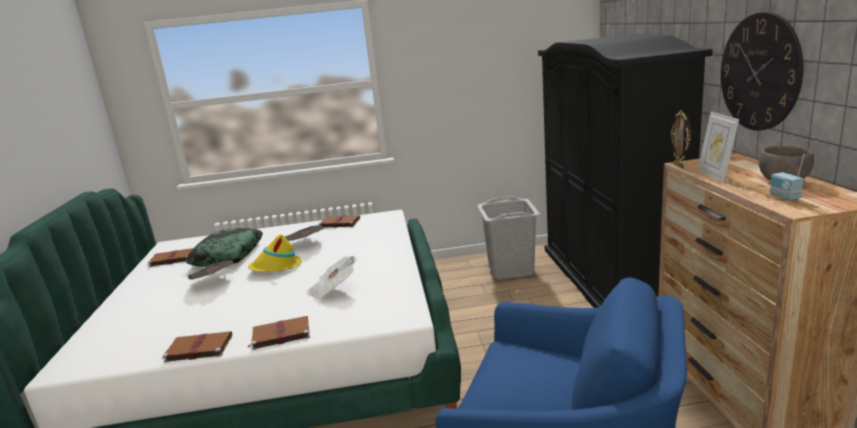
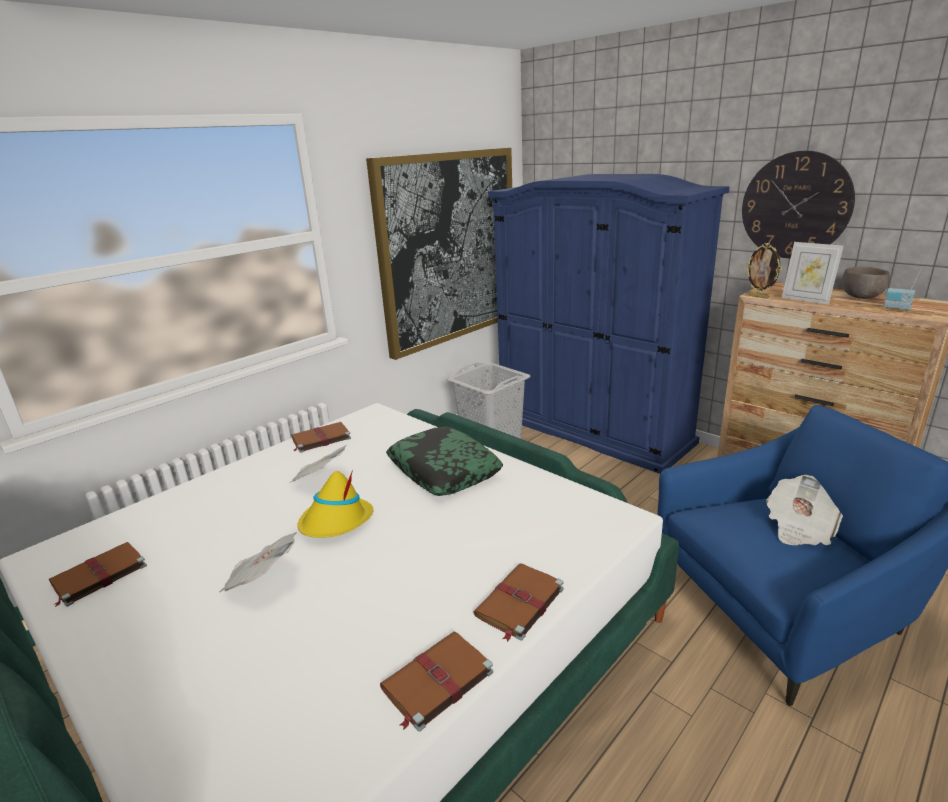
camera: 40 degrees left, 5 degrees up
pillow [185,228,263,267] -> pillow moved to [386,427,503,496]
newspaper [307,256,357,300] -> newspaper moved to [766,475,843,545]
black wardrobe [538,34,713,308] -> blue wardrobe [488,174,730,474]
none -> picture [366,148,512,360]

